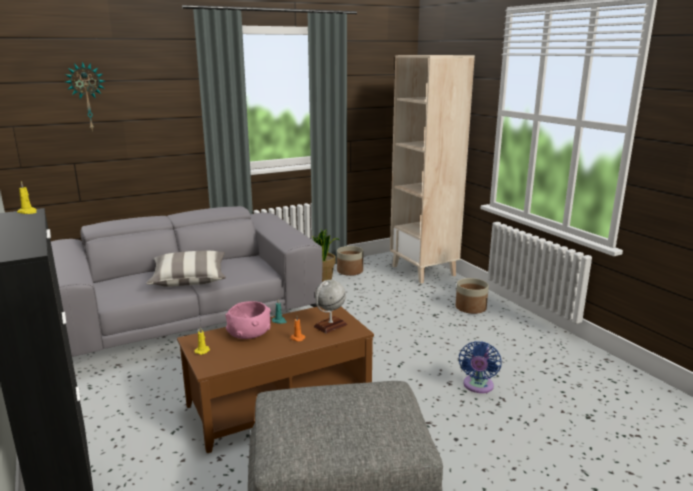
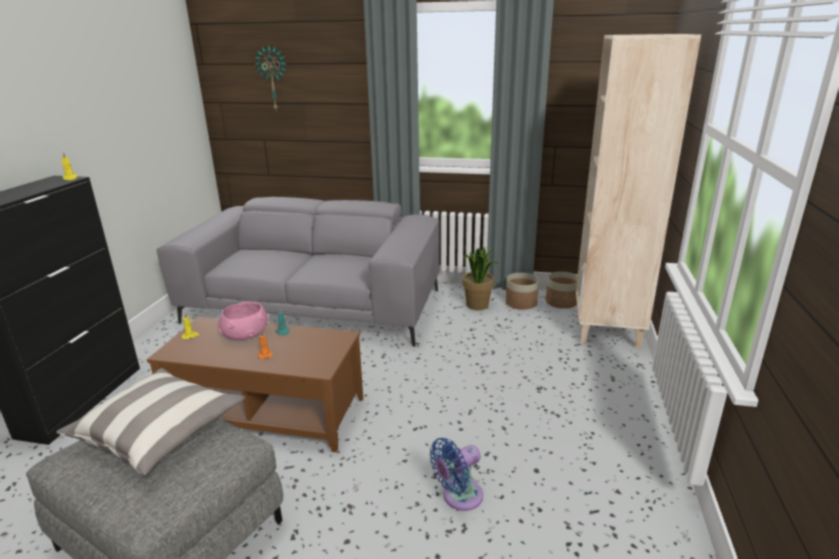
camera: 40 degrees right, 5 degrees up
pillow [146,251,226,287] -> pillow moved to [57,368,246,476]
globe [314,280,347,334] -> none
planter [456,278,489,314] -> planter moved to [546,272,578,309]

